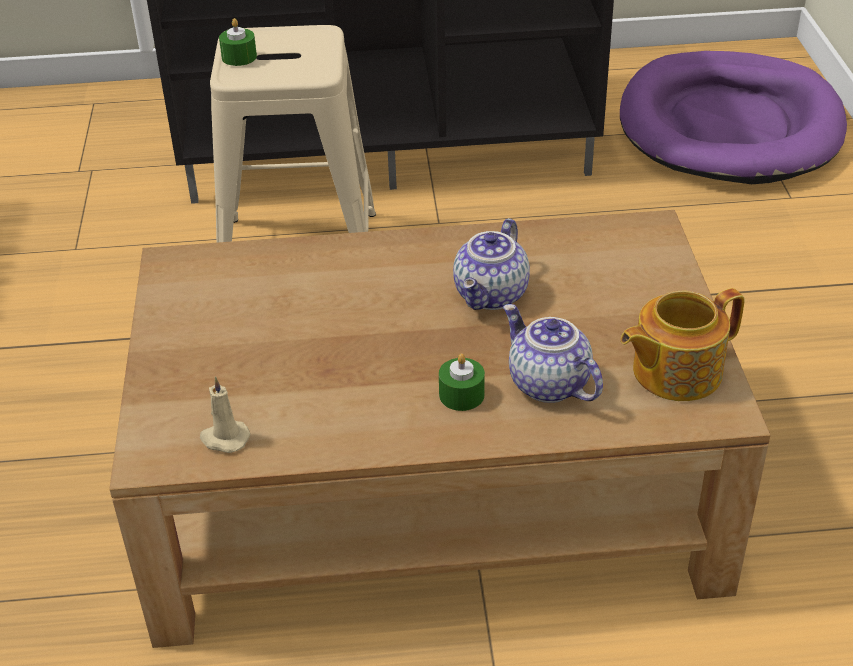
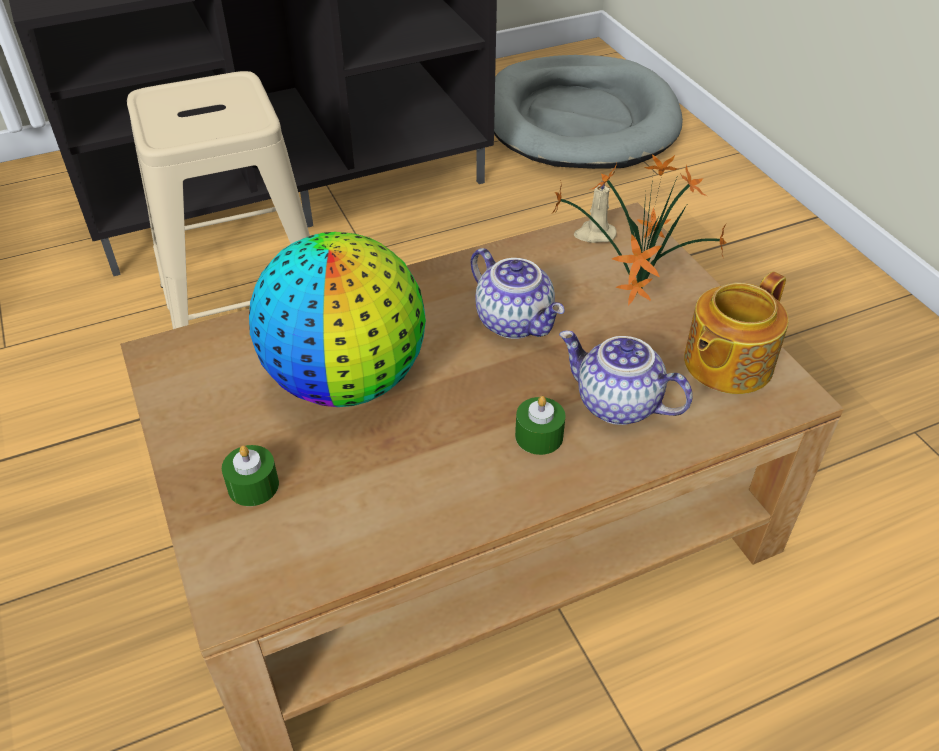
camera: 20 degrees left, 5 degrees up
beige candle [200,376,250,453] -> beige candle moved to [574,180,617,243]
green candle [219,18,257,66] -> green candle moved to [222,445,279,506]
teapot [453,218,530,310] -> teapot turned 45 degrees counterclockwise [471,248,565,339]
purple dog bed [620,51,847,184] -> grey dog bed [494,55,683,169]
none -> globe [249,232,426,407]
none -> potted plant [551,154,727,306]

